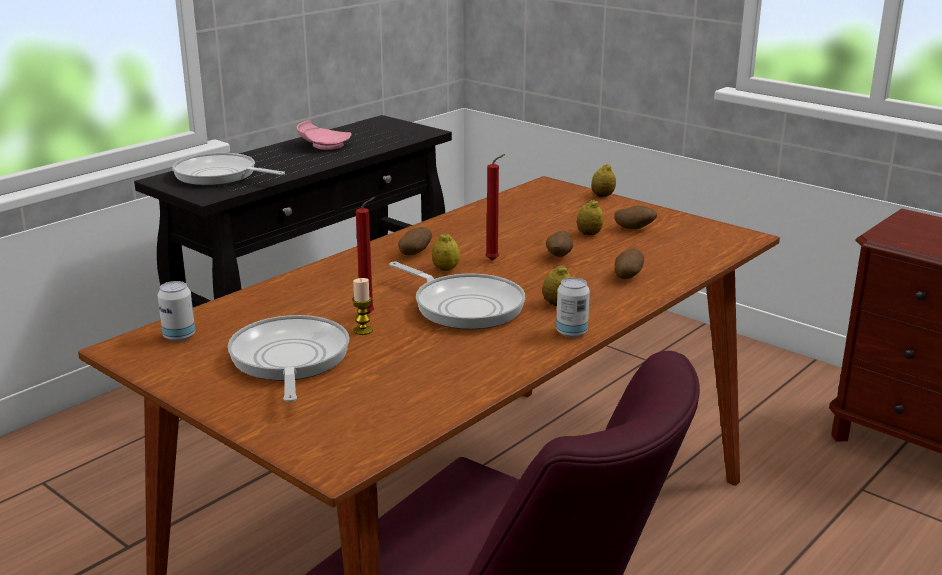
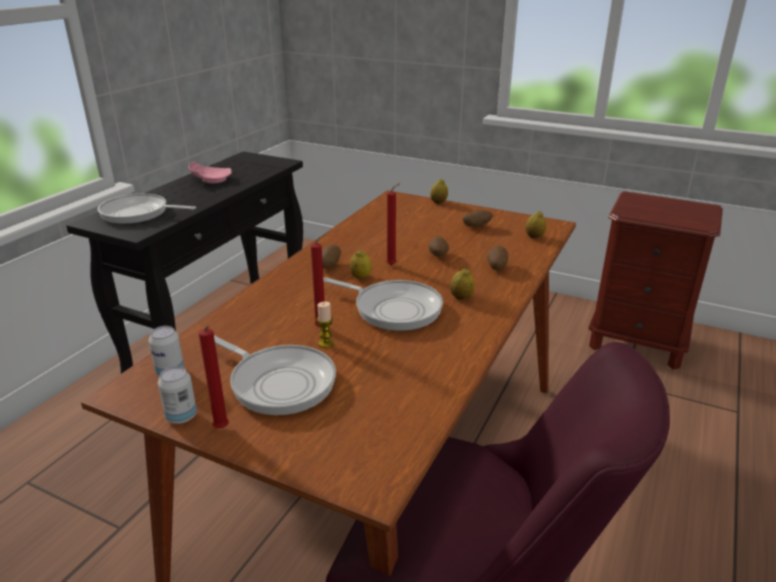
camera: 15 degrees left, 5 degrees up
frying pan [228,315,349,402] -> frying pan turned 150 degrees clockwise [214,335,336,415]
can [556,278,590,338] -> can moved to [158,366,197,424]
lemon [577,199,603,235] -> lemon moved to [525,211,546,238]
none -> red candle [199,326,229,428]

